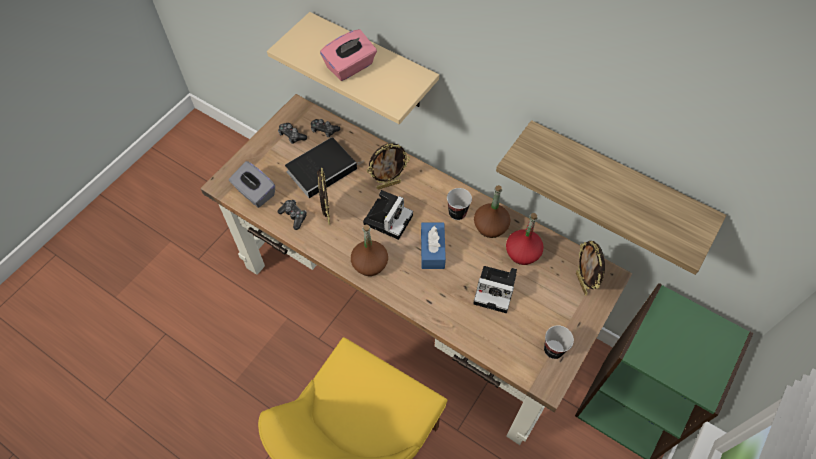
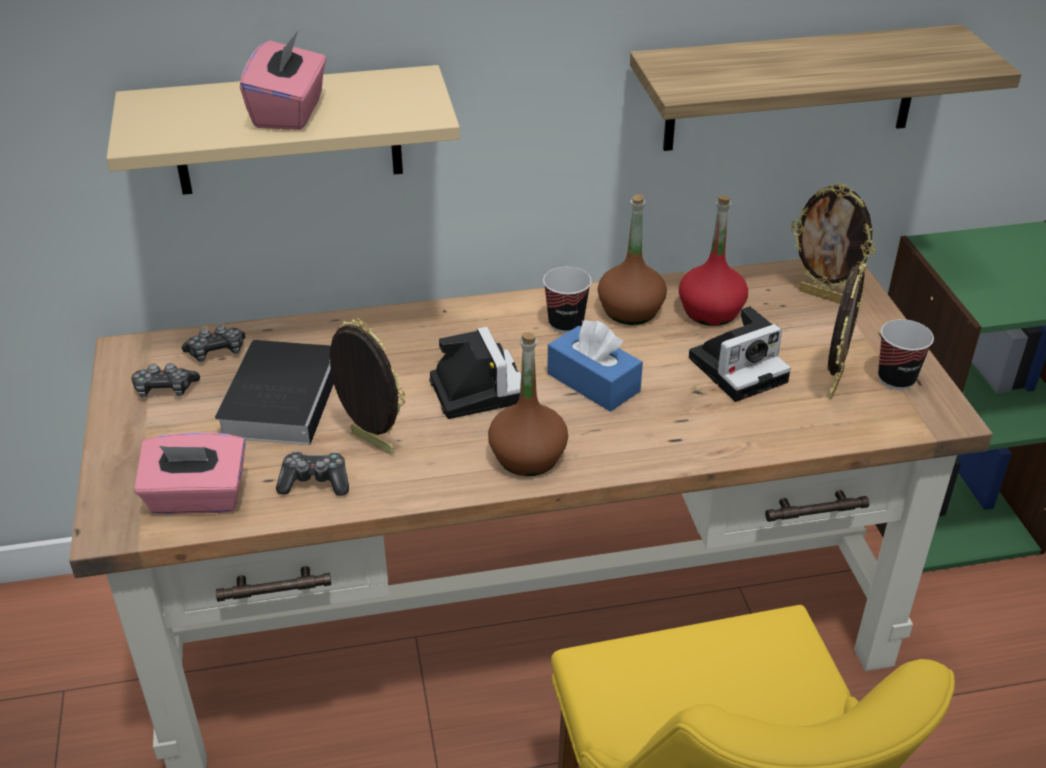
camera: 45 degrees left, 20 degrees down
grey tissue box [229,161,275,208] -> pink tissue box [134,432,246,514]
picture frame [367,143,410,190] -> picture frame moved to [828,263,867,399]

